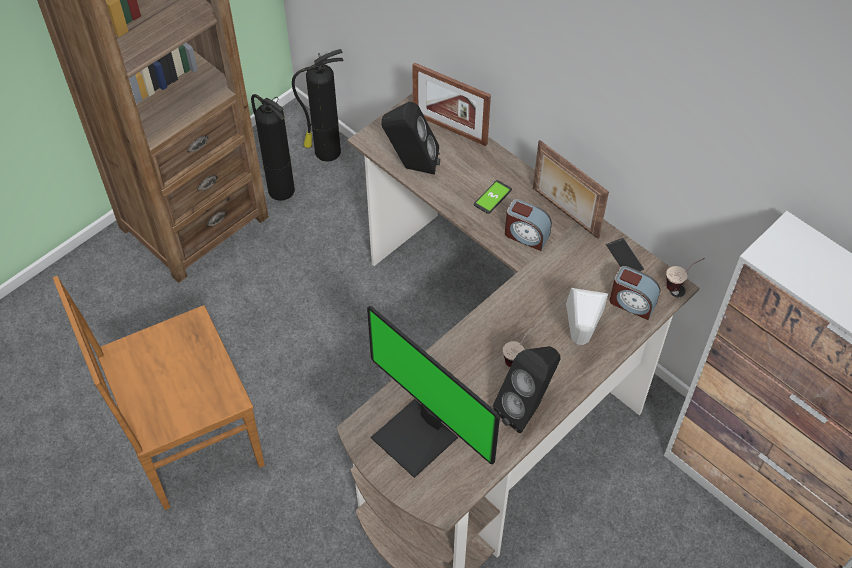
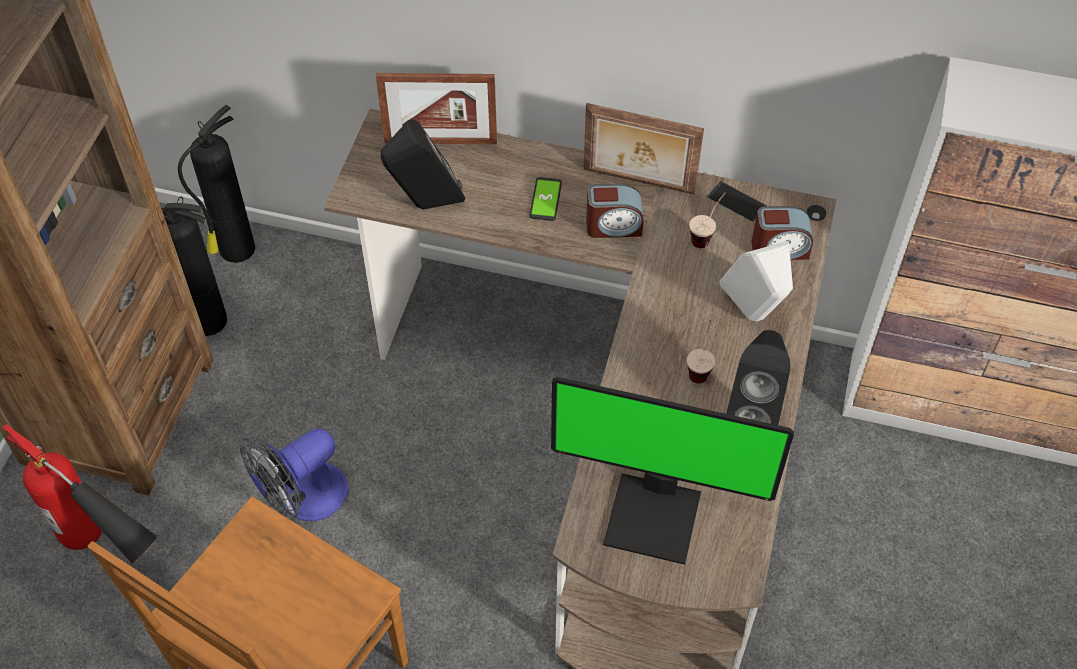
camera: 30 degrees left, 0 degrees up
cup [666,258,705,292] -> cup moved to [689,193,726,248]
none -> fire extinguisher [3,424,158,564]
none -> fan [240,429,348,521]

